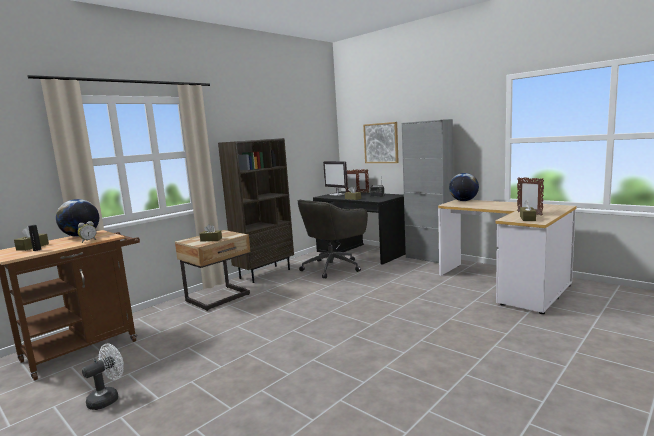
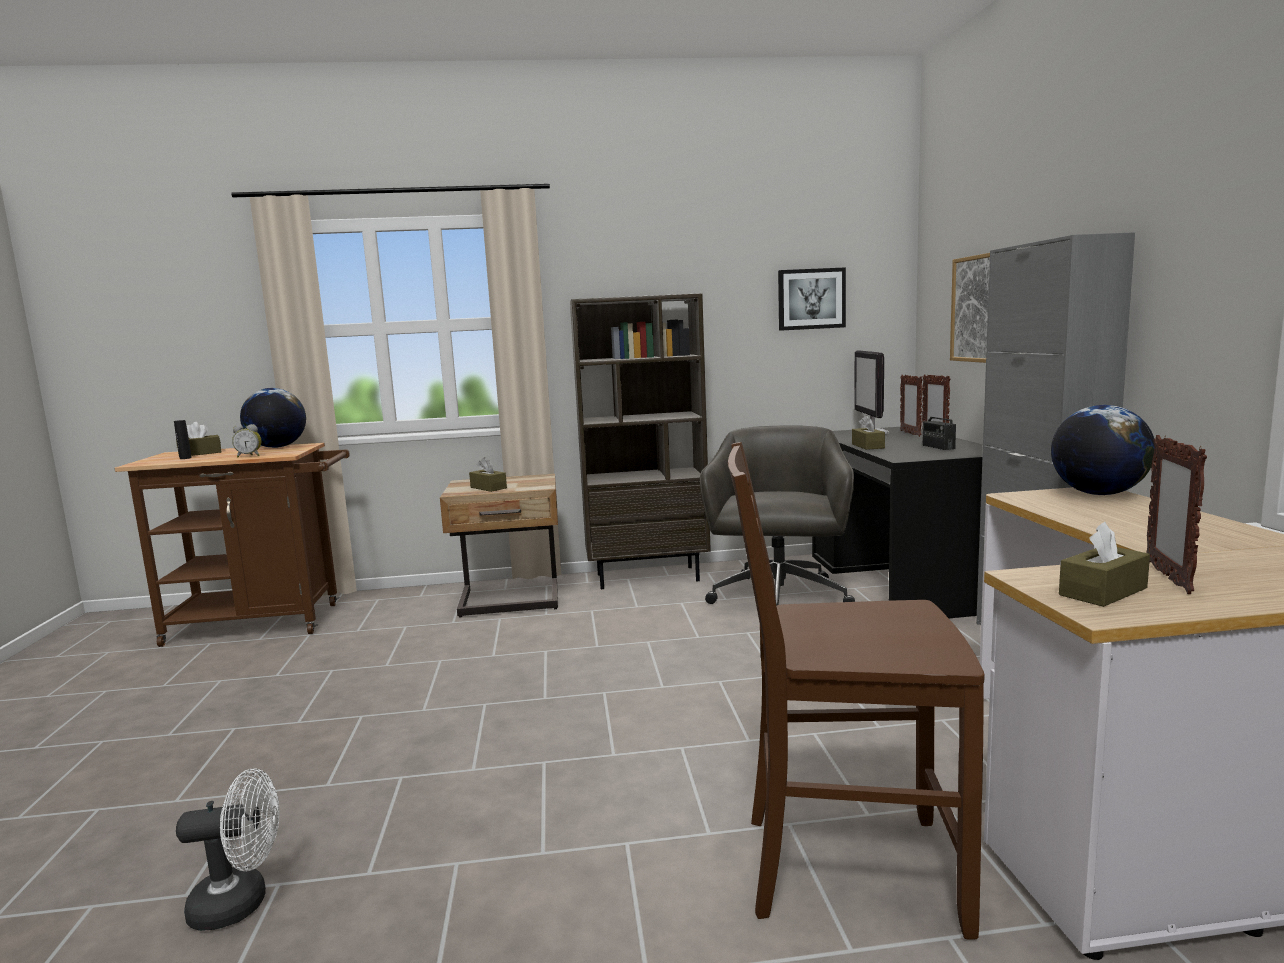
camera: 40 degrees right, 0 degrees up
white fan [82,344,124,410] -> white fan moved to [176,768,279,931]
grey office chair [298,200,368,279] -> grey office chair turned 105 degrees clockwise [700,425,855,606]
none -> brown chair [728,442,984,939]
none -> picture [778,267,846,331]

